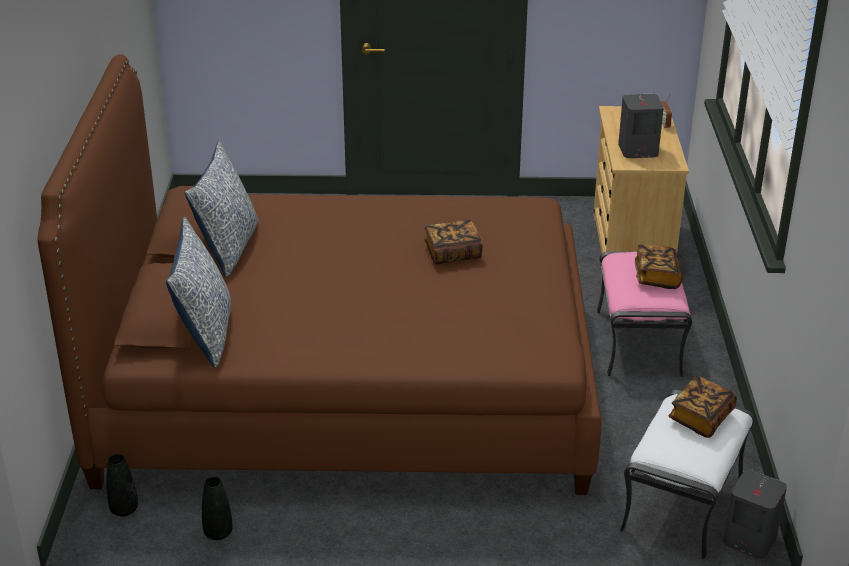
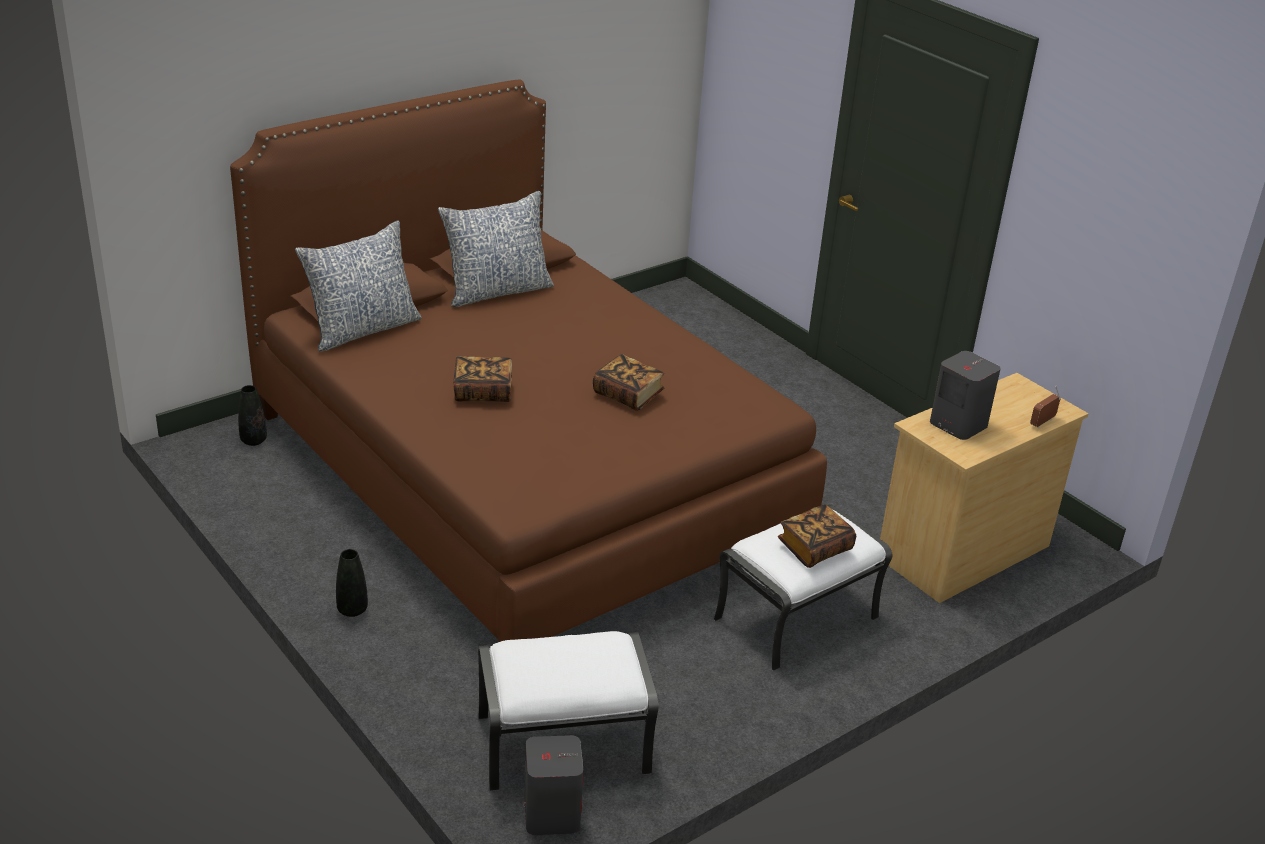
camera: 50 degrees right, 0 degrees up
black vase [202,477,233,540] -> black vase moved to [336,549,368,617]
pink ottoman [597,251,692,377] -> white ottoman [714,504,893,671]
book [669,376,737,438] -> book moved to [453,356,512,402]

